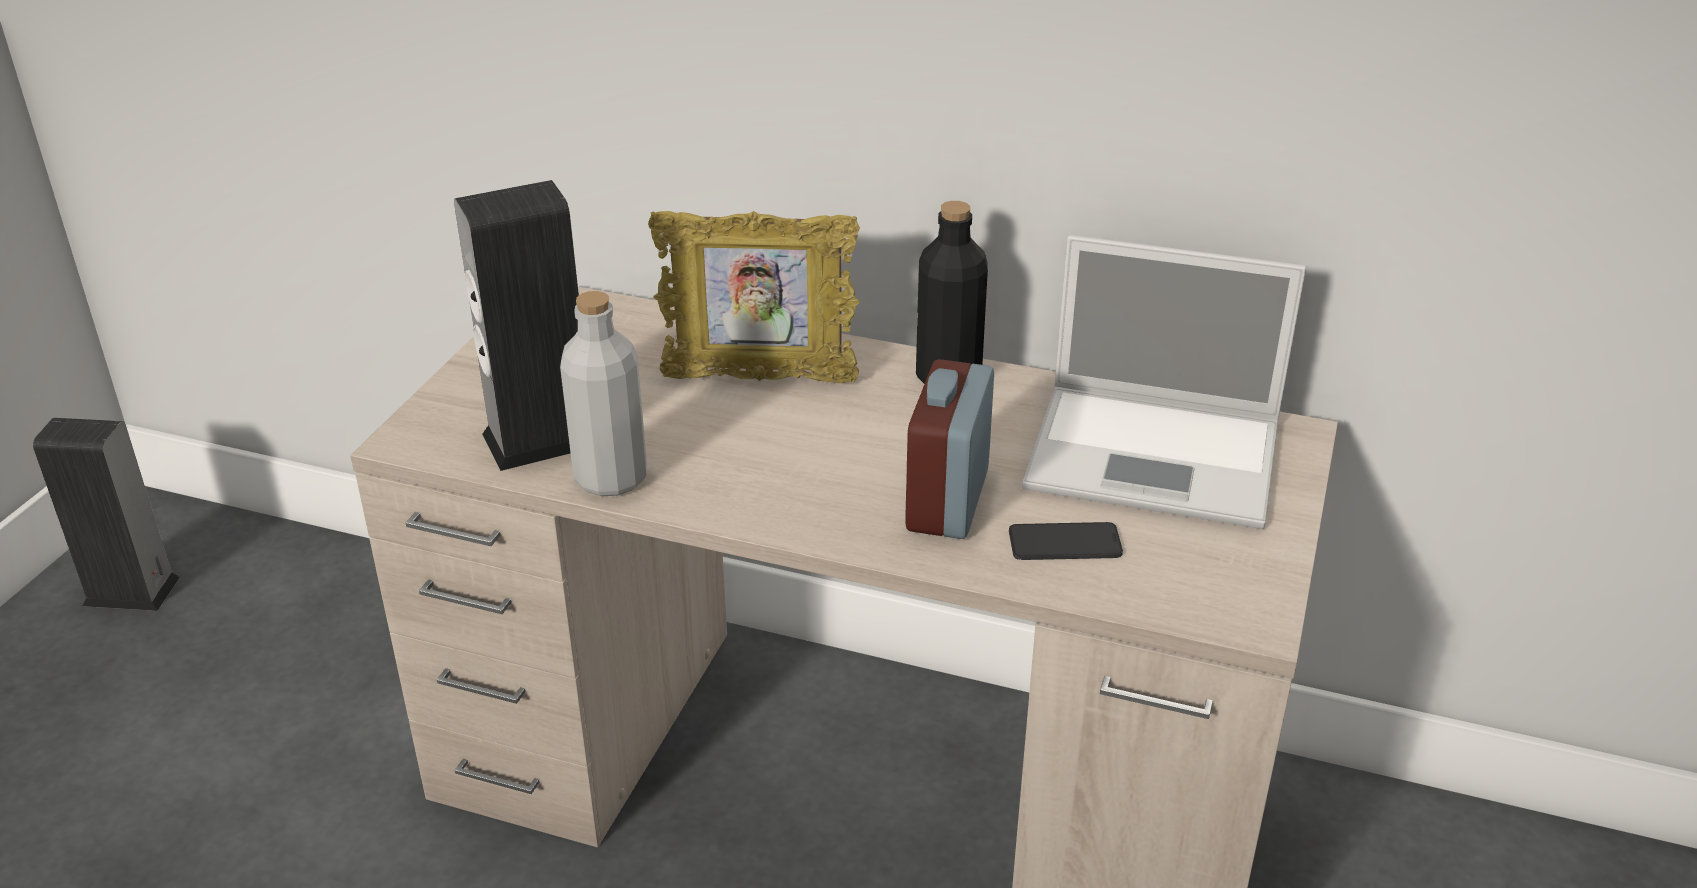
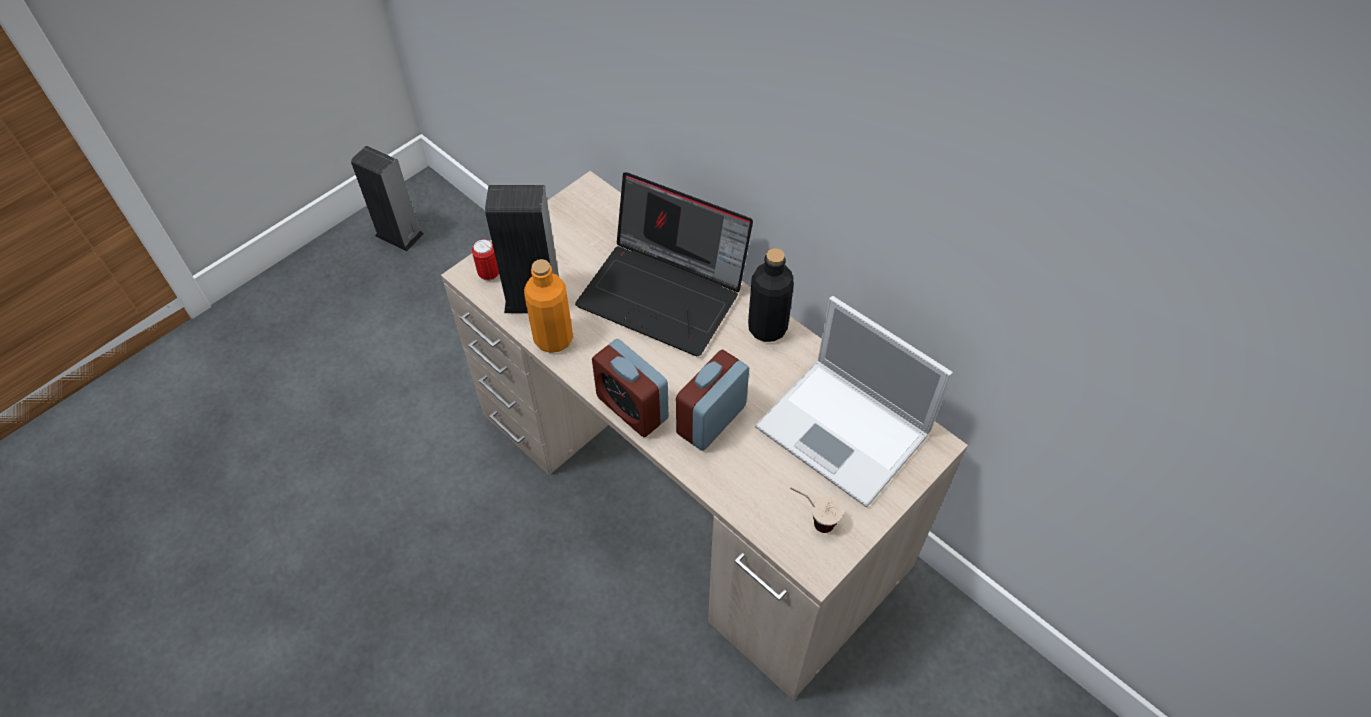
camera: 25 degrees right, 20 degrees up
grey bottle [560,291,647,496] -> orange bottle [524,259,573,353]
picture frame [648,211,860,383] -> laptop [575,172,753,356]
phone [1009,522,1123,560] -> none
none -> can [472,239,499,281]
none -> alarm clock [592,339,669,437]
none -> cup [790,488,843,533]

